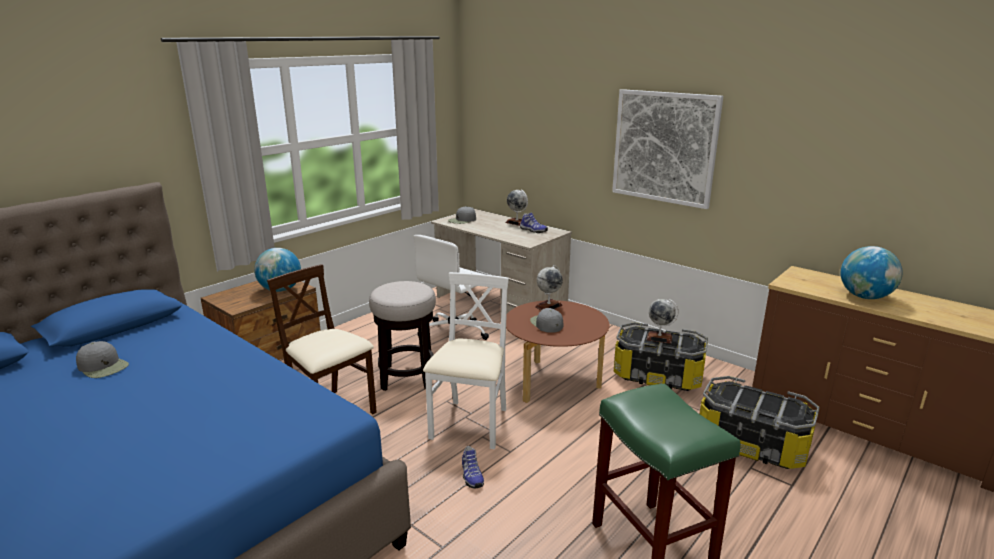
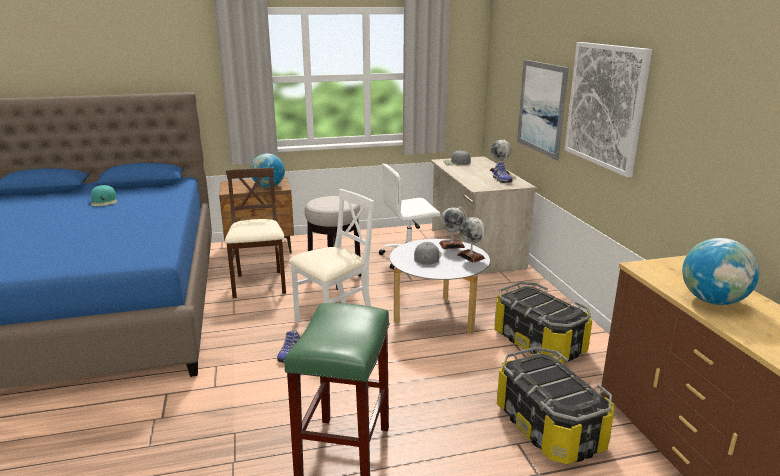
camera: 35 degrees right, 0 degrees up
grey cap [76,341,129,378] -> turquoise cap [91,185,117,206]
brown coffee table [506,300,610,403] -> grey coffee table [390,239,490,334]
globe [646,299,678,344] -> globe moved to [457,217,486,263]
none -> picture [517,60,569,160]

